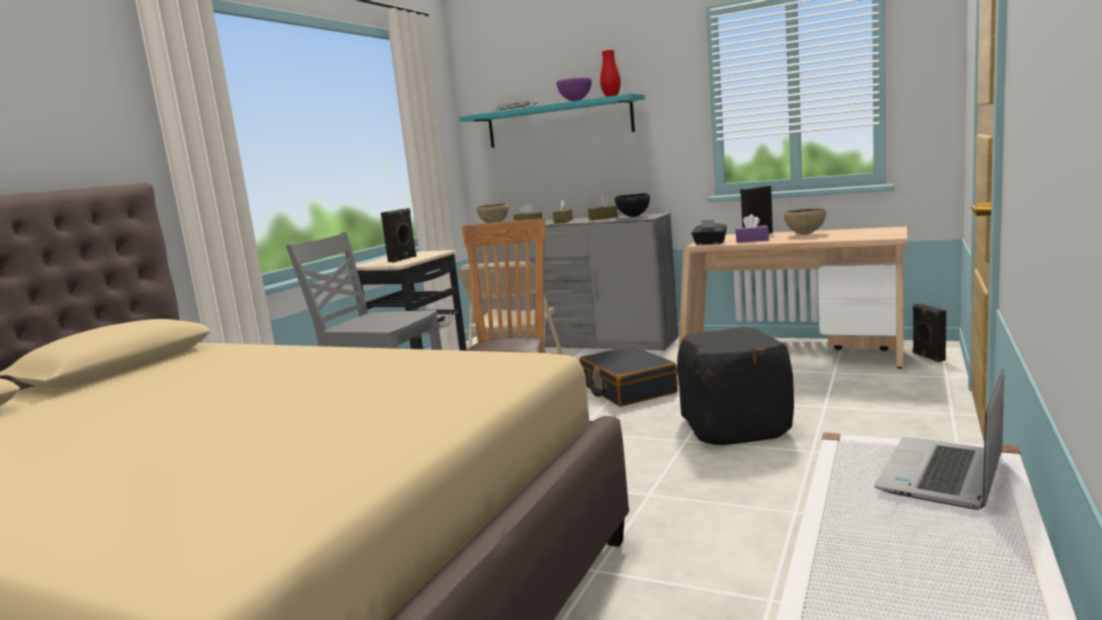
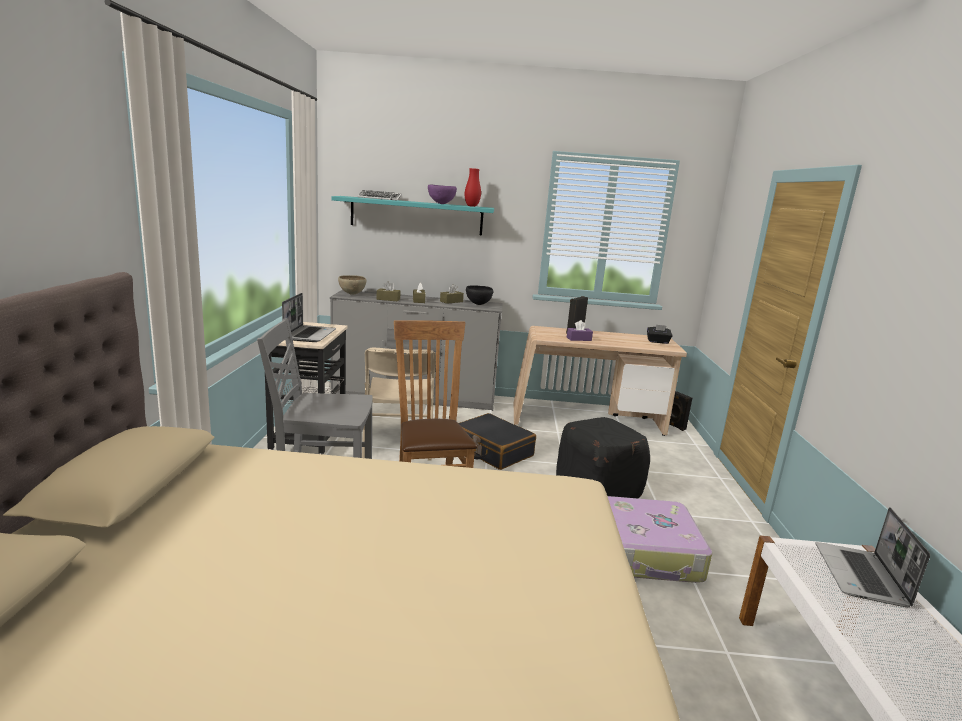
camera: 25 degrees left, 5 degrees up
black speaker [381,208,416,262] -> laptop [282,293,336,342]
black tissue box [691,219,727,245] -> black tissue box moved to [647,324,673,344]
brown bowl [784,208,826,235] -> none
none -> suitcase [608,496,712,583]

